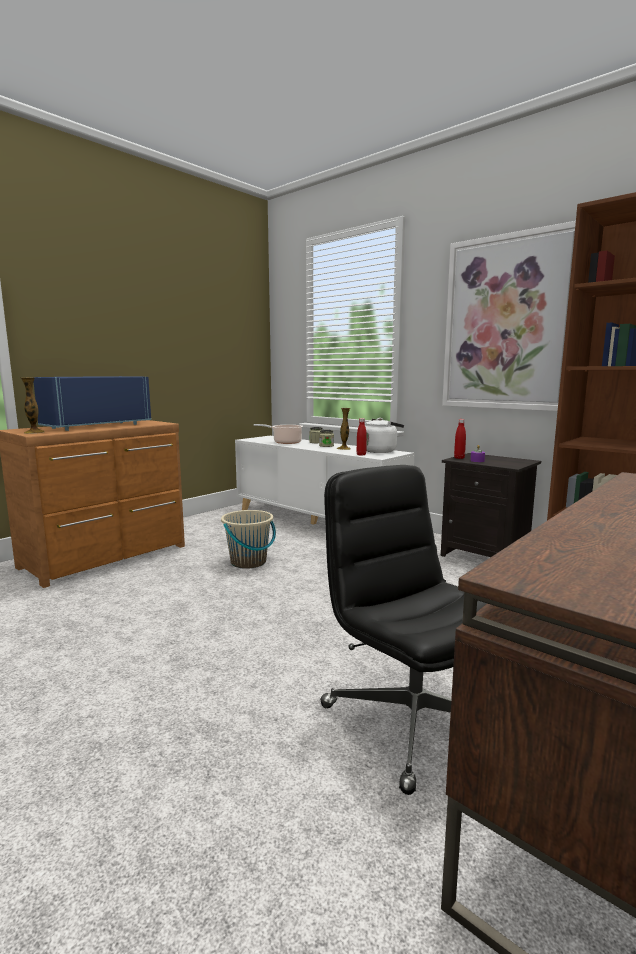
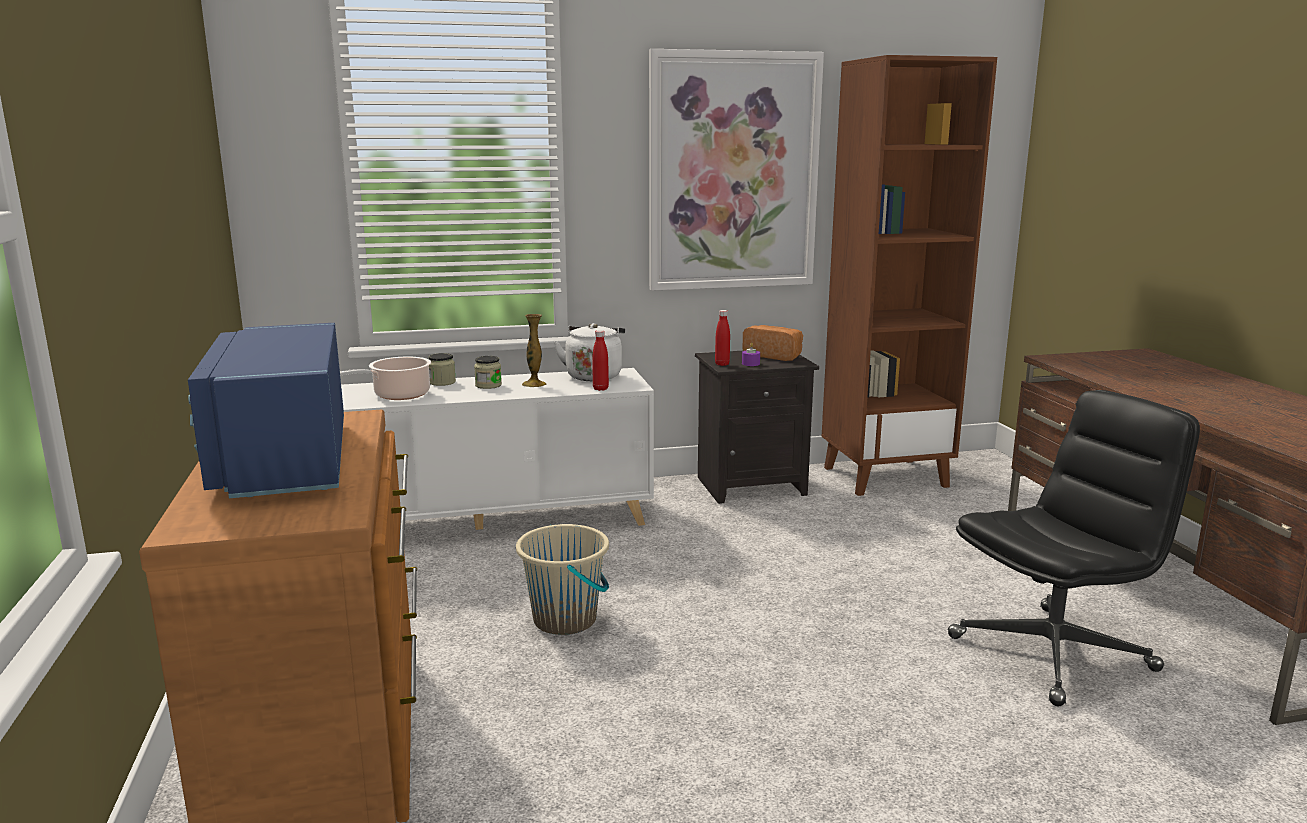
camera: 55 degrees left, 5 degrees up
vase [20,377,45,434] -> none
black office chair [320,465,487,795] -> black office chair turned 150 degrees clockwise [948,390,1200,706]
none -> bread [742,325,803,361]

